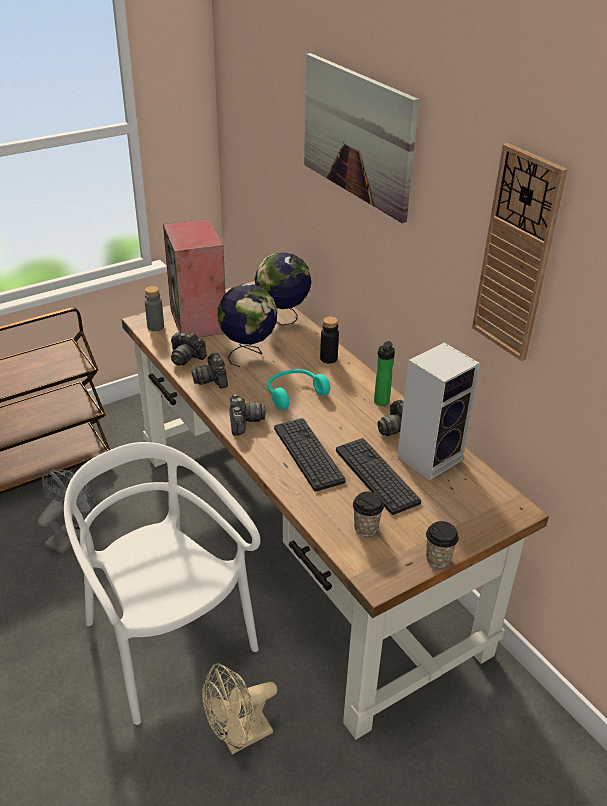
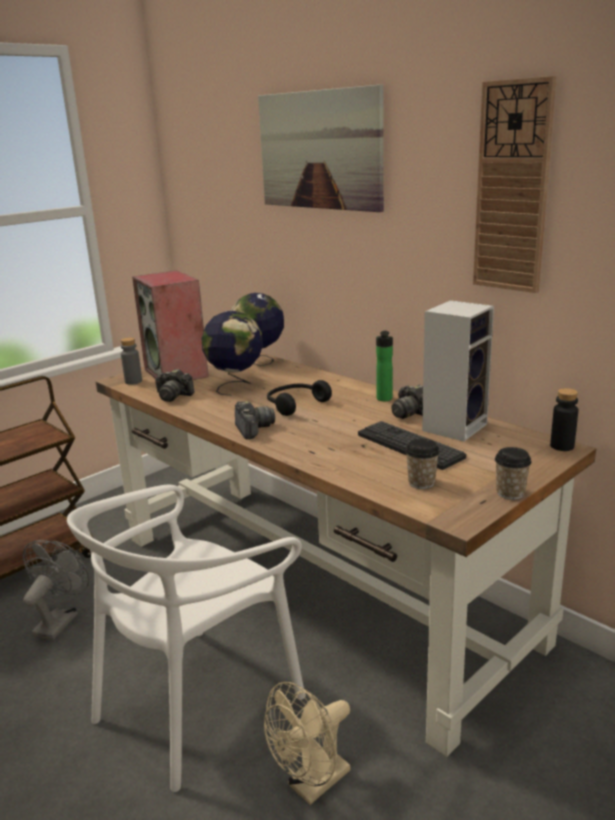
camera: 10 degrees left, 15 degrees down
white chair [64,442,261,725] -> white chair turned 90 degrees counterclockwise [67,485,306,792]
camera [192,353,228,389] -> none
turquoise headphones [267,369,330,410] -> black headphones [267,380,332,416]
keyboard [274,418,346,492] -> none
black bottle [320,317,339,364] -> black bottle moved to [550,388,578,451]

